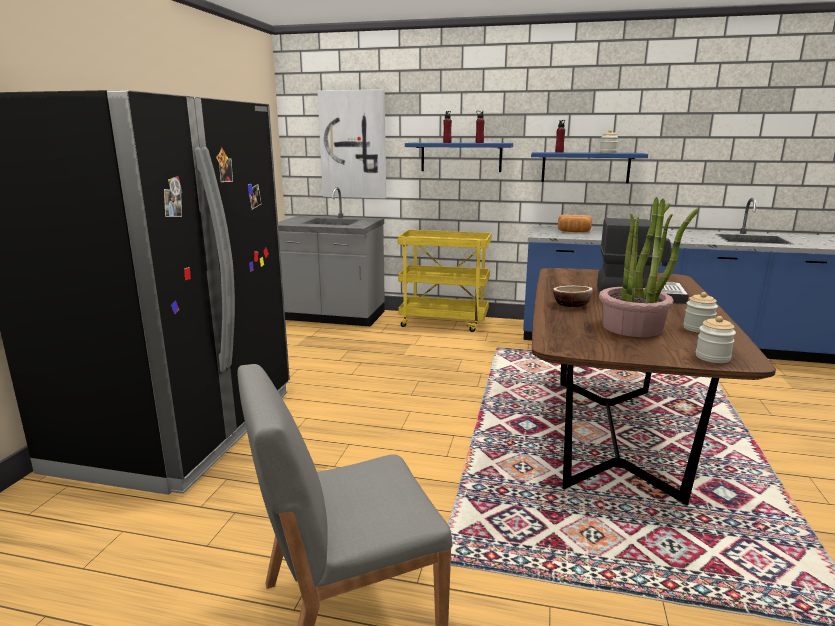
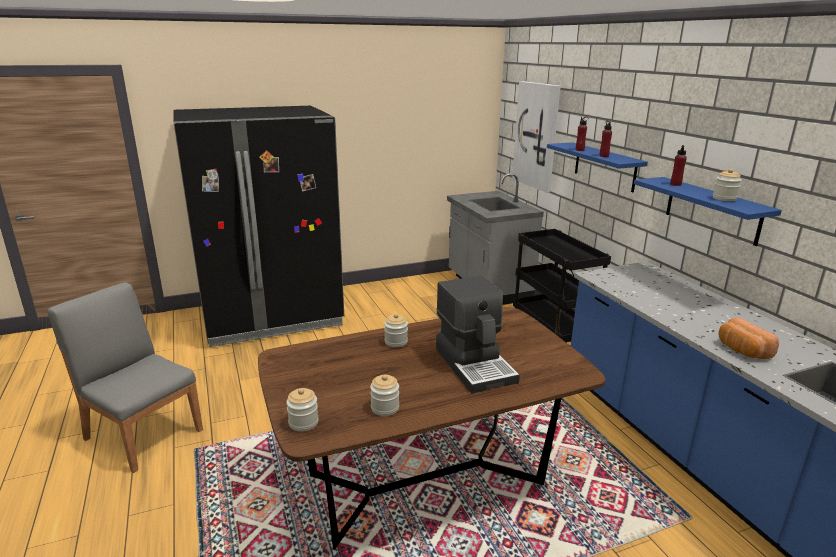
camera: 55 degrees right, 5 degrees up
yellow cart [398,230,492,332] -> black cart [513,229,611,342]
bowl [553,285,593,307] -> jar [384,314,408,348]
bread [558,215,592,232] -> bread moved to [718,317,779,359]
potted plant [599,197,699,337] -> none

